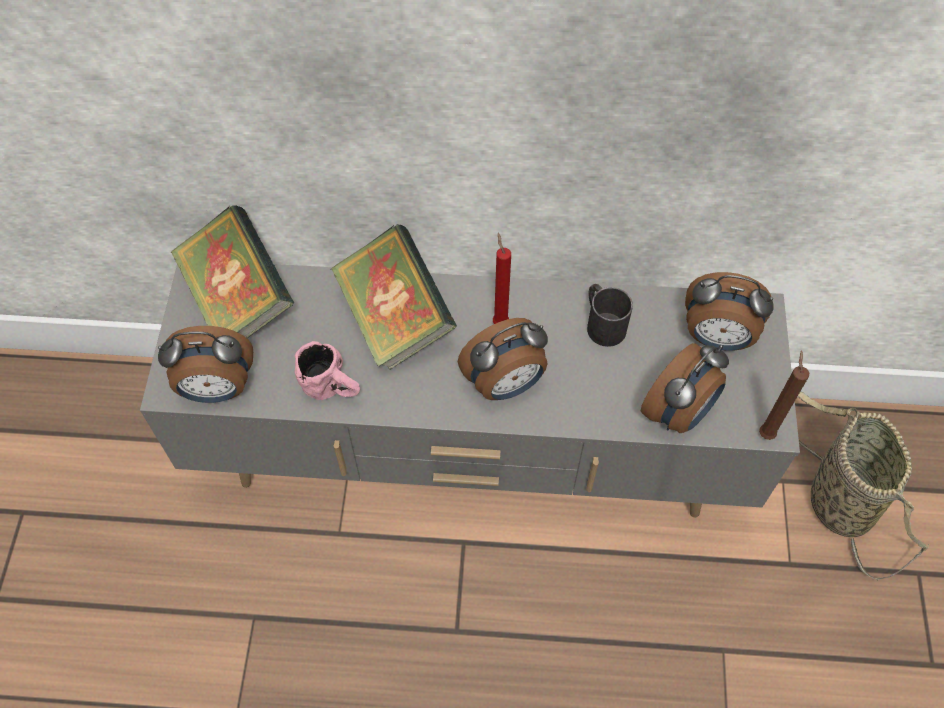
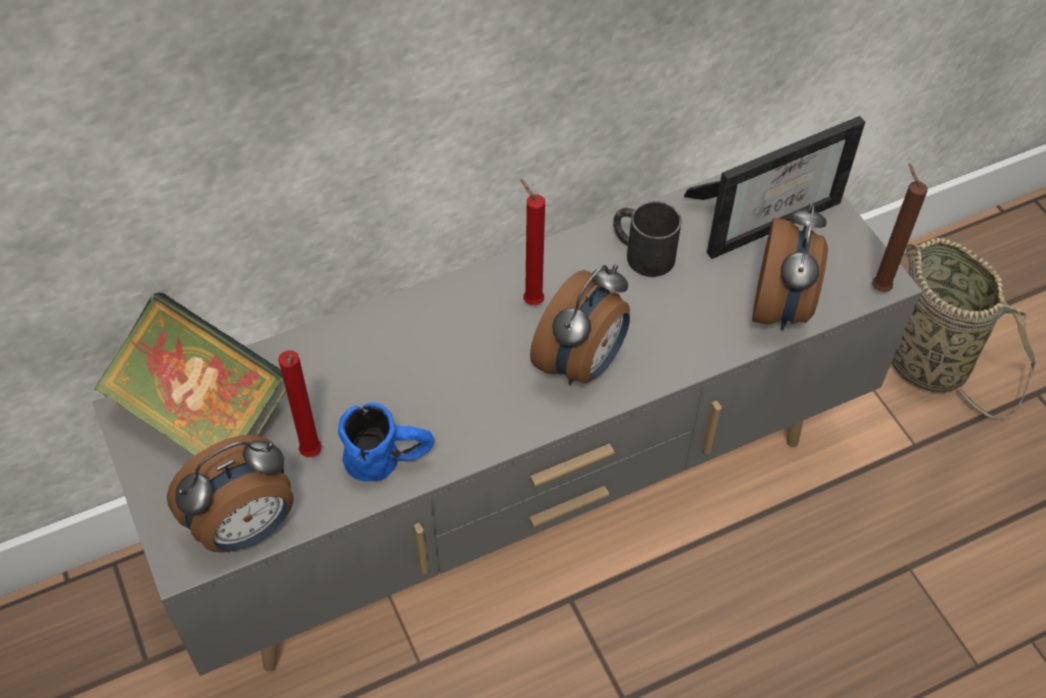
camera: 30 degrees left, 5 degrees down
pink mug [294,341,360,400] -> blue mug [338,402,434,481]
book [331,225,457,370] -> none
alarm clock [685,272,773,351] -> picture frame [684,116,865,259]
none -> red candle [278,350,322,457]

